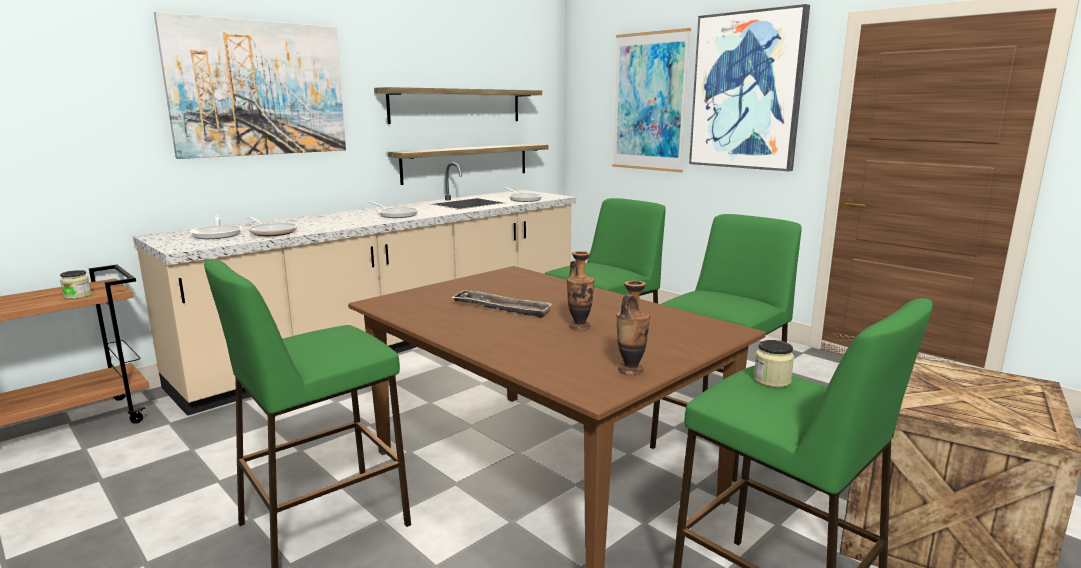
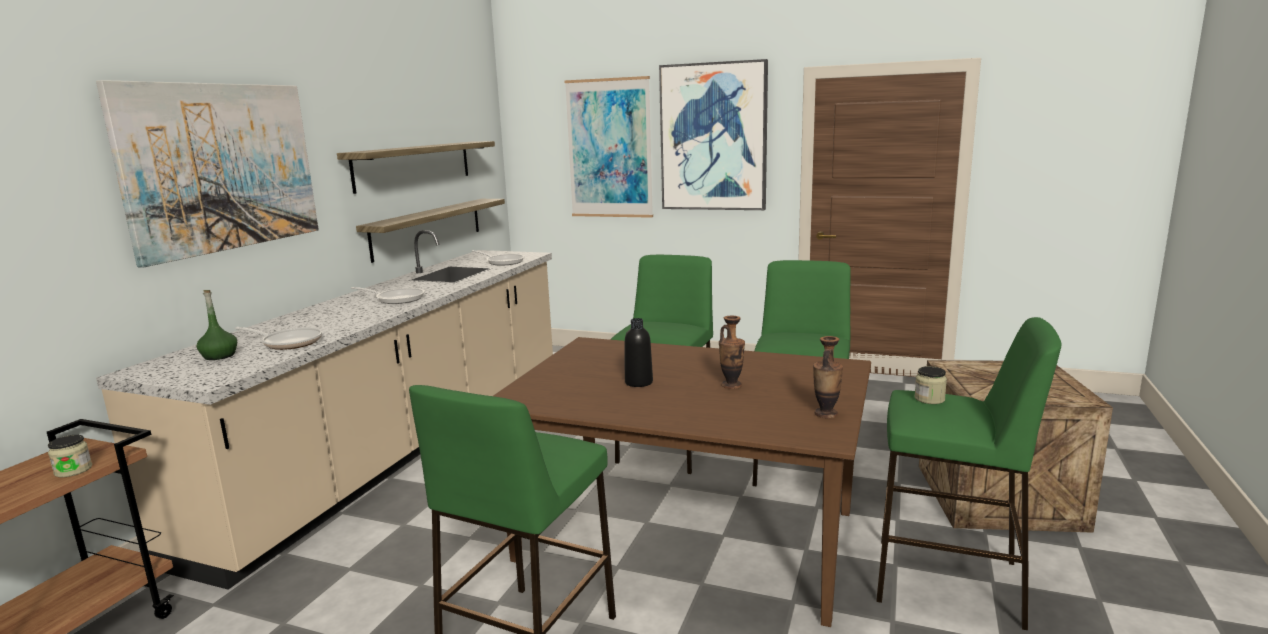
camera: 25 degrees left, 0 degrees up
frying pan [189,216,242,239] -> green bottle [197,290,237,360]
tray [451,290,553,318] -> black bottle [625,318,653,387]

